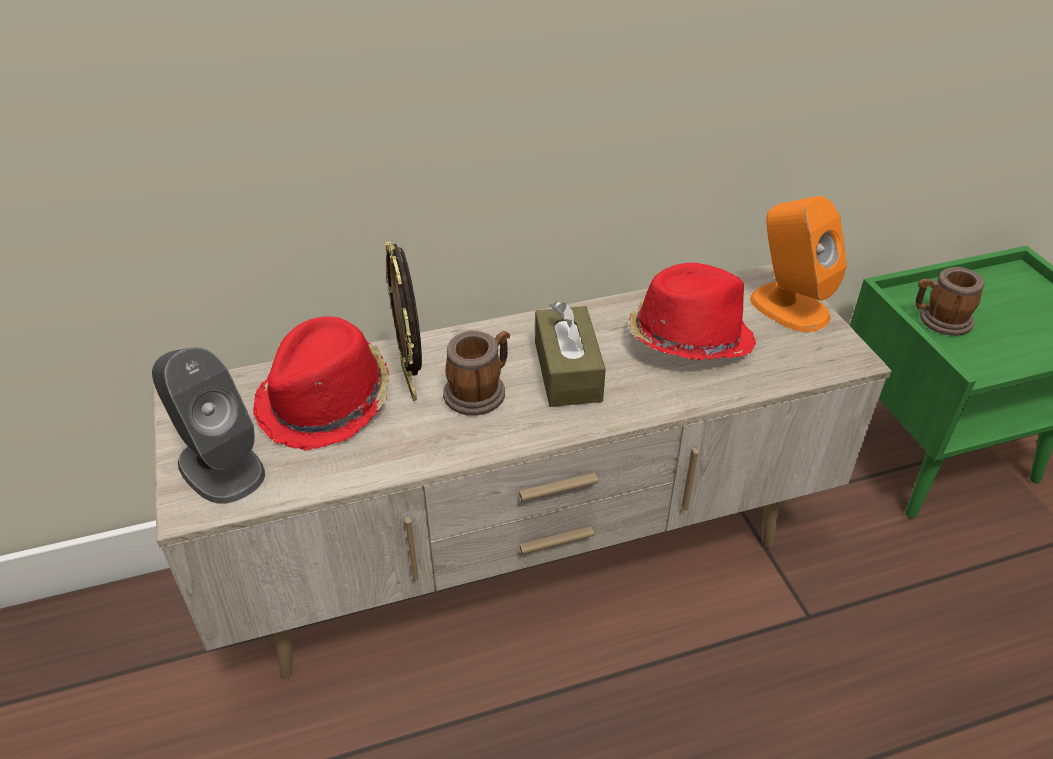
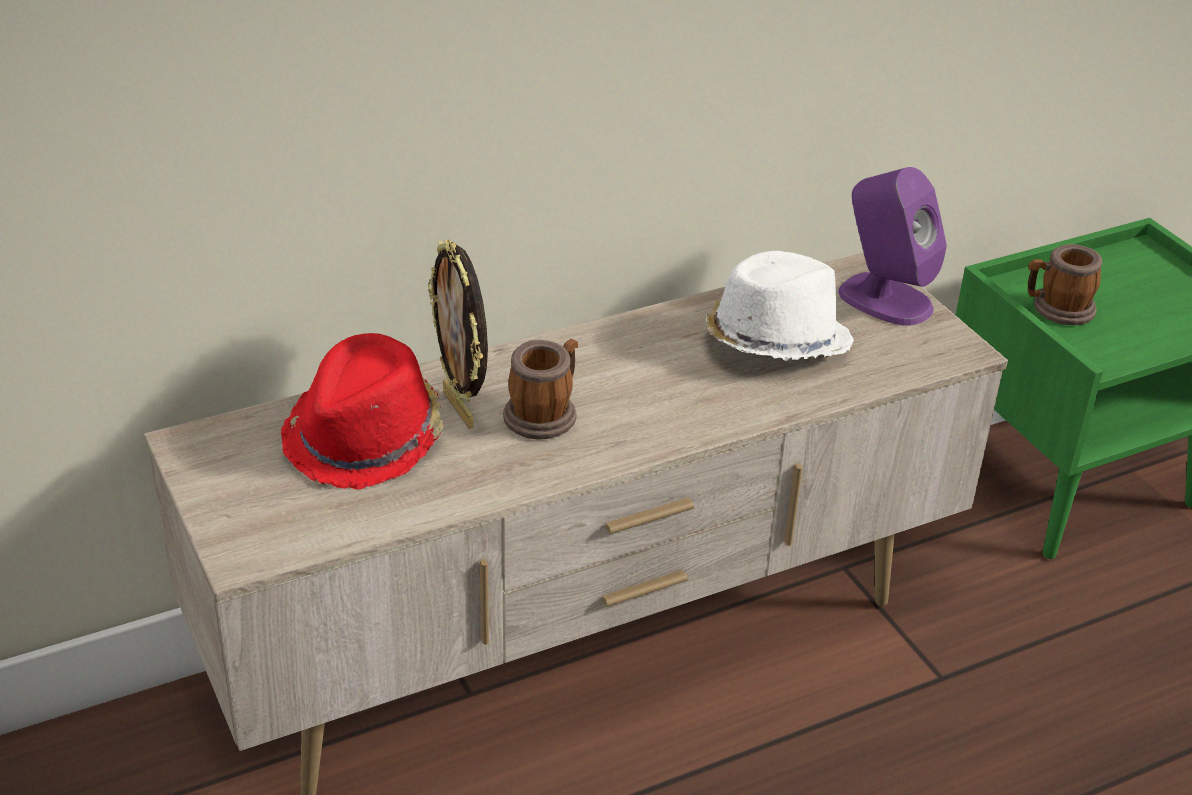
camera: 10 degrees left, 5 degrees down
grey speaker [152,347,265,504] -> none
brown tissue box [535,302,606,407] -> none
red hat [629,263,756,361] -> white hat [706,251,854,361]
orange speaker [750,196,847,332] -> purple speaker [838,167,947,326]

